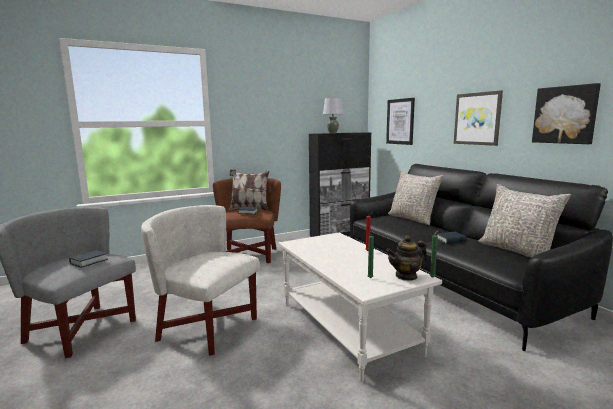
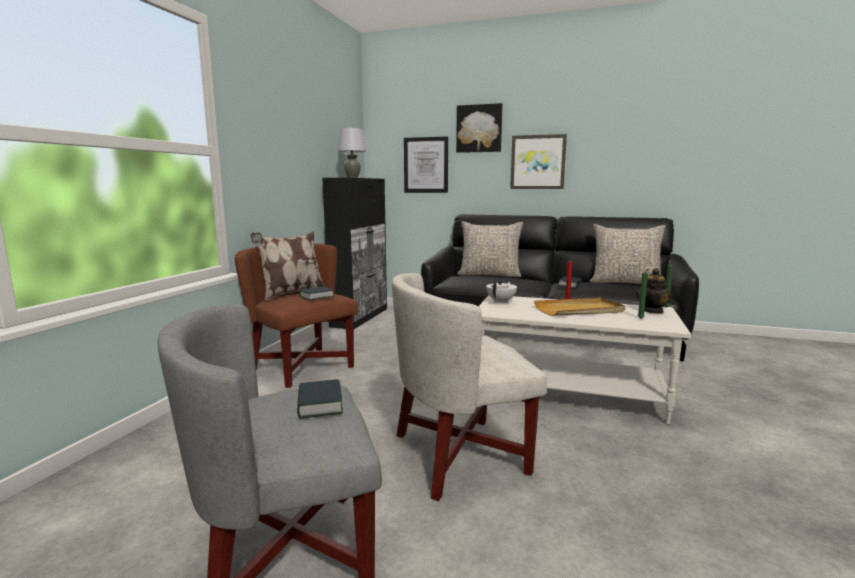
camera: 45 degrees left, 0 degrees up
picture [532,83,601,144] -> picture moved to [456,103,503,153]
none -> white teapot [486,278,517,304]
none -> beige tray [534,297,625,316]

